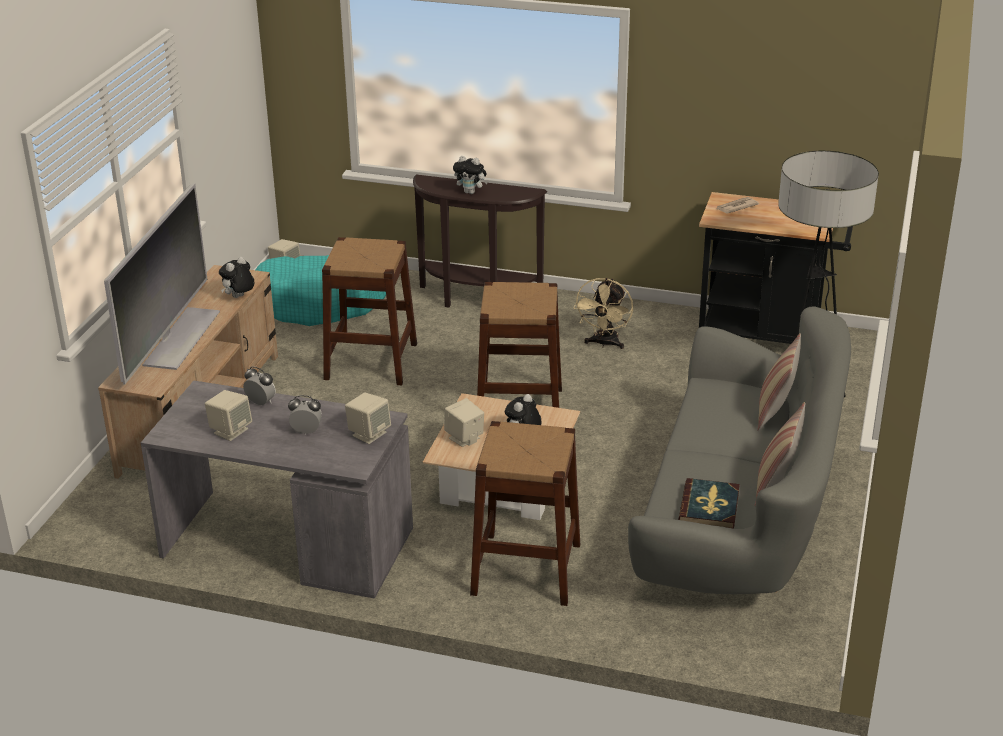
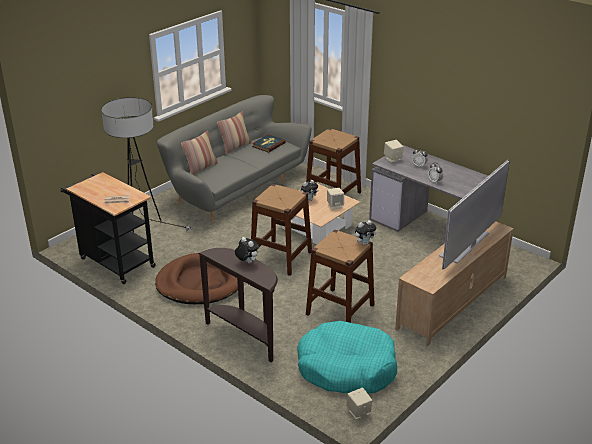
camera: 155 degrees left, 0 degrees up
beige speaker [205,390,252,441] -> none
plush toy [219,257,254,298] -> plush toy moved to [355,220,377,245]
beige fan [574,278,633,349] -> brown dog bed [155,253,238,304]

